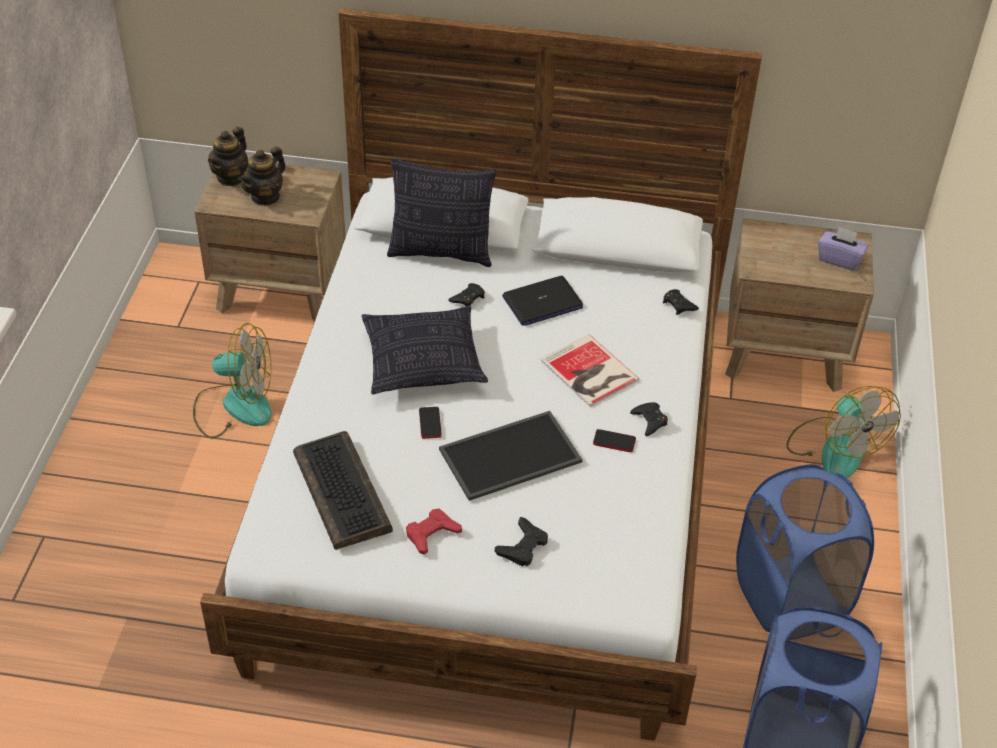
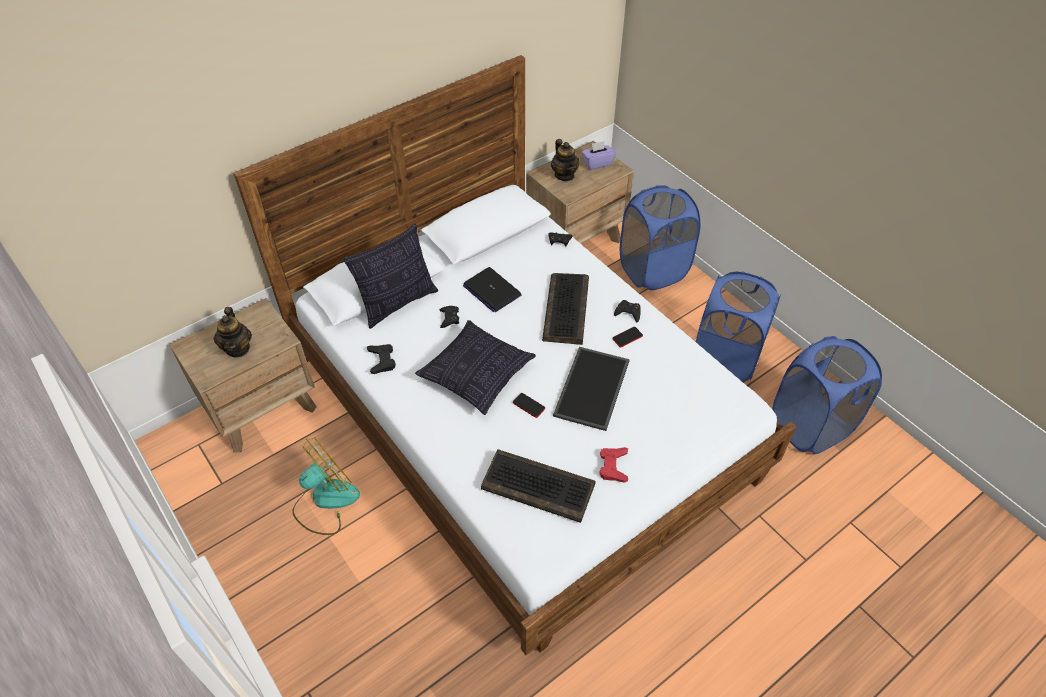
camera: 45 degrees left, 5 degrees up
teapot [208,127,248,186] -> teapot moved to [551,139,580,181]
black game controller [495,517,548,566] -> black game controller moved to [367,344,396,374]
laptop [502,276,583,326] -> laptop turned 120 degrees clockwise [463,267,522,312]
book [541,334,639,407] -> keyboard [542,273,589,345]
fan [786,386,901,478] -> blue laundry basket [620,185,700,291]

